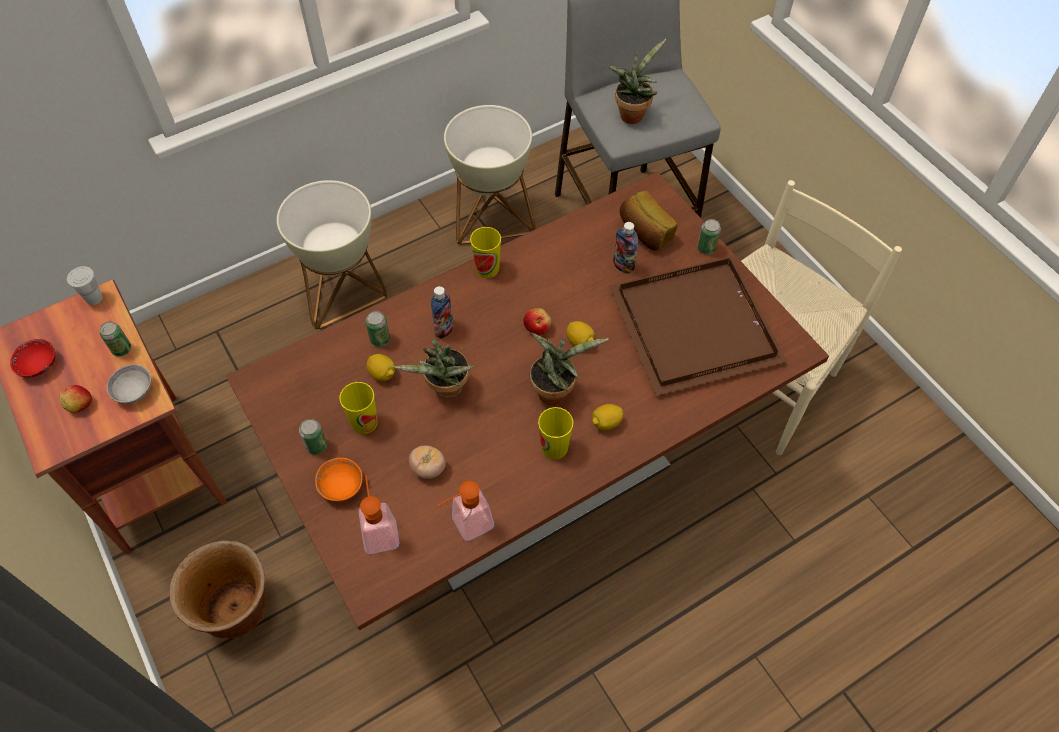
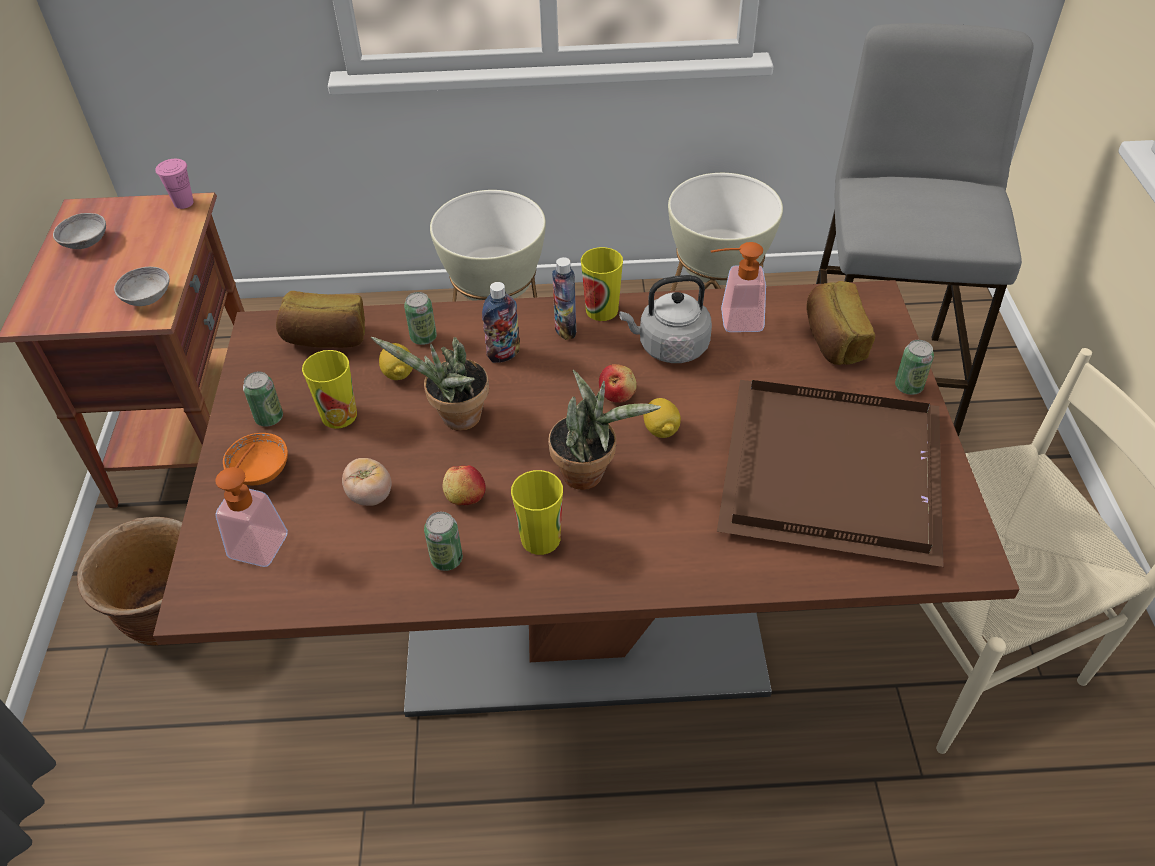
camera: 30 degrees right, 10 degrees down
red bowl [10,339,55,378] -> grey bowl [53,213,106,249]
apple [59,385,92,413] -> apple moved to [442,466,486,505]
white cup [67,266,103,305] -> pink cup [155,159,194,209]
can [100,321,131,357] -> can moved to [424,512,463,571]
soap dispenser [438,481,494,541] -> soap dispenser moved to [711,242,766,332]
lemon [592,404,623,431] -> none
potted plant [608,39,666,124] -> none
bottle [613,222,638,274] -> bottle moved to [552,257,576,340]
none -> bread [276,291,365,348]
none -> grey kettle [619,275,712,363]

